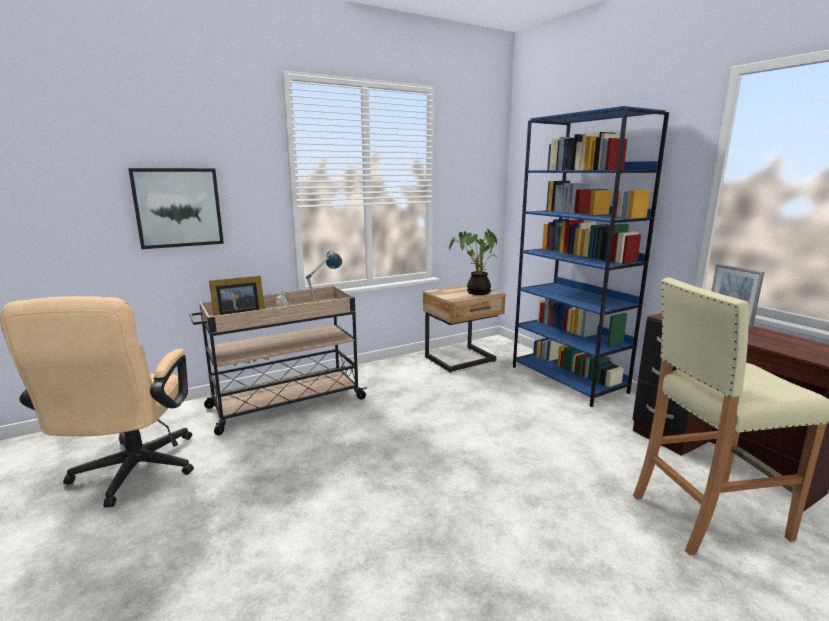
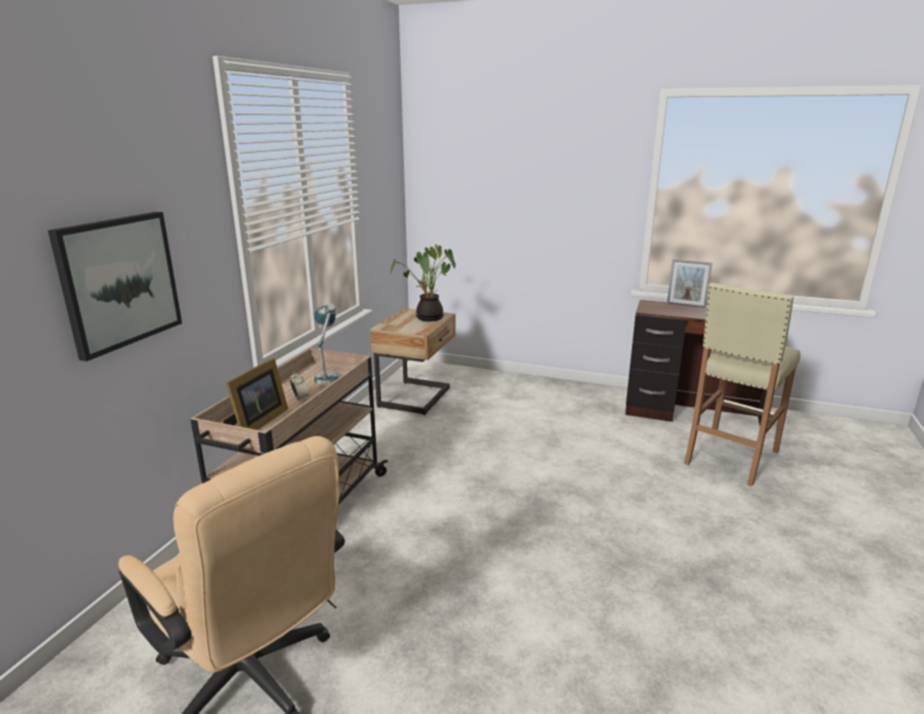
camera: 40 degrees left, 5 degrees up
blue bookcase [513,106,669,407] -> none

